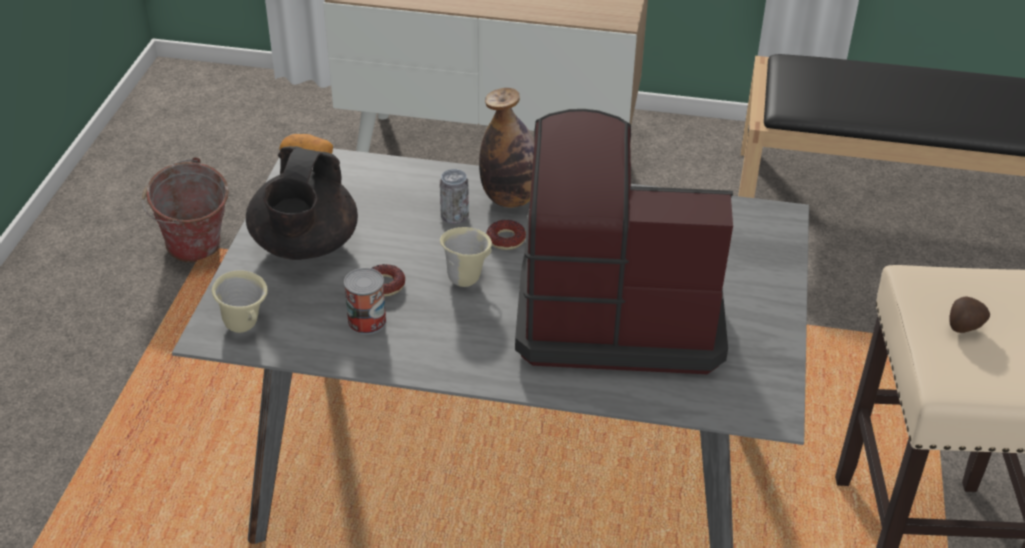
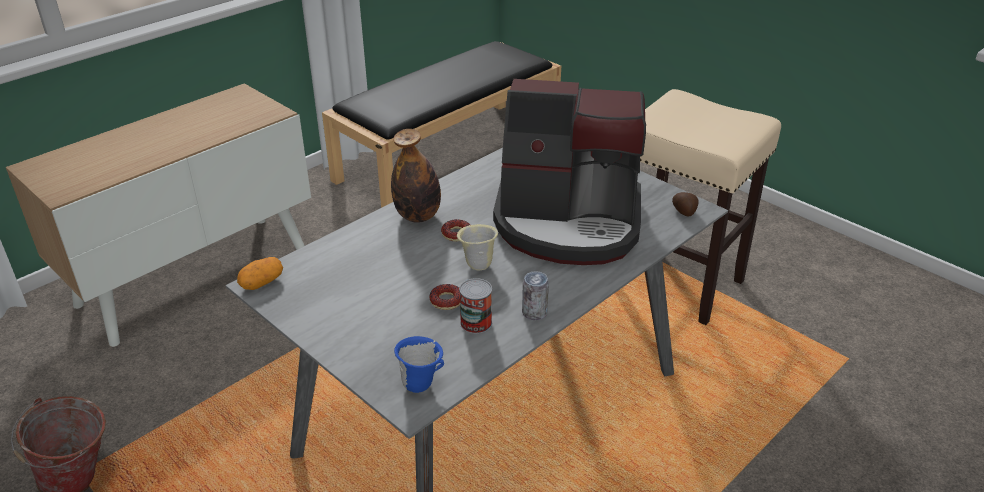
camera: 55 degrees left, 5 degrees down
beige mug [212,270,268,333] -> blue mug [394,336,444,393]
black teapot [246,146,358,260] -> none
can [440,169,469,224] -> can moved to [522,271,549,320]
coffee machine [515,109,733,374] -> coffee machine turned 120 degrees counterclockwise [493,79,646,265]
potato [949,296,990,333] -> potato moved to [672,192,699,216]

